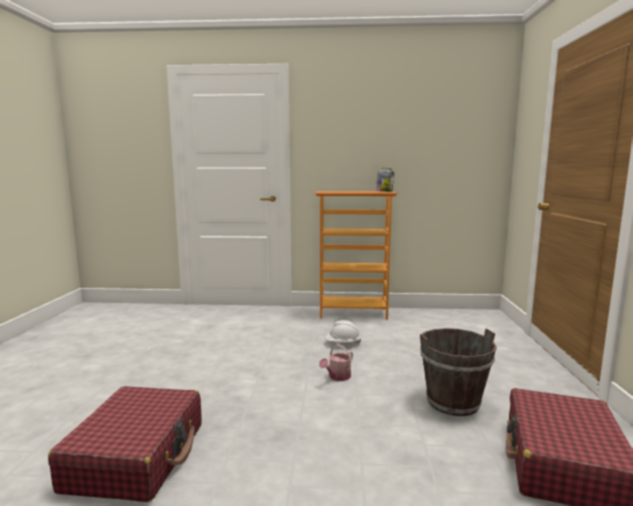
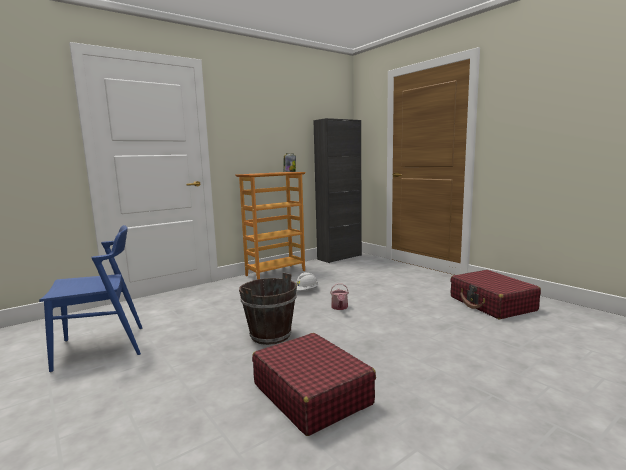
camera: 40 degrees left, 0 degrees up
brown bucket [420,328,497,416] -> brown bucket moved to [239,273,297,345]
none -> blue chair [39,225,142,372]
none -> black cabinet [313,118,362,263]

